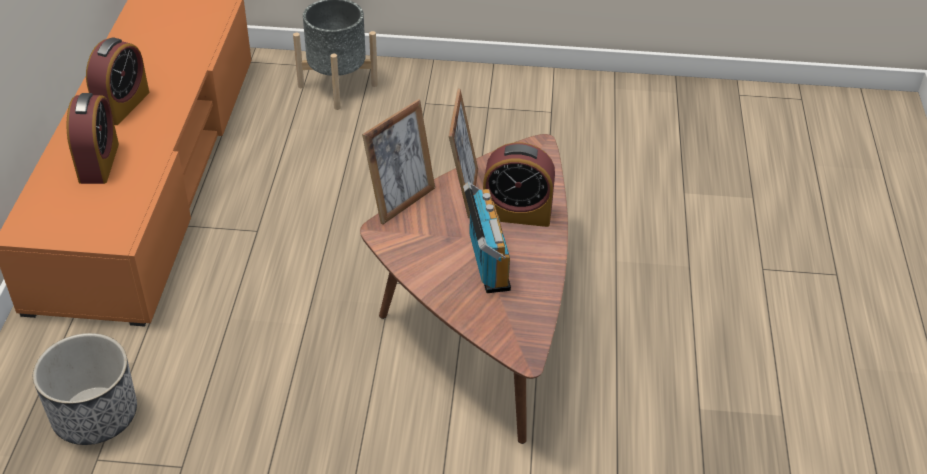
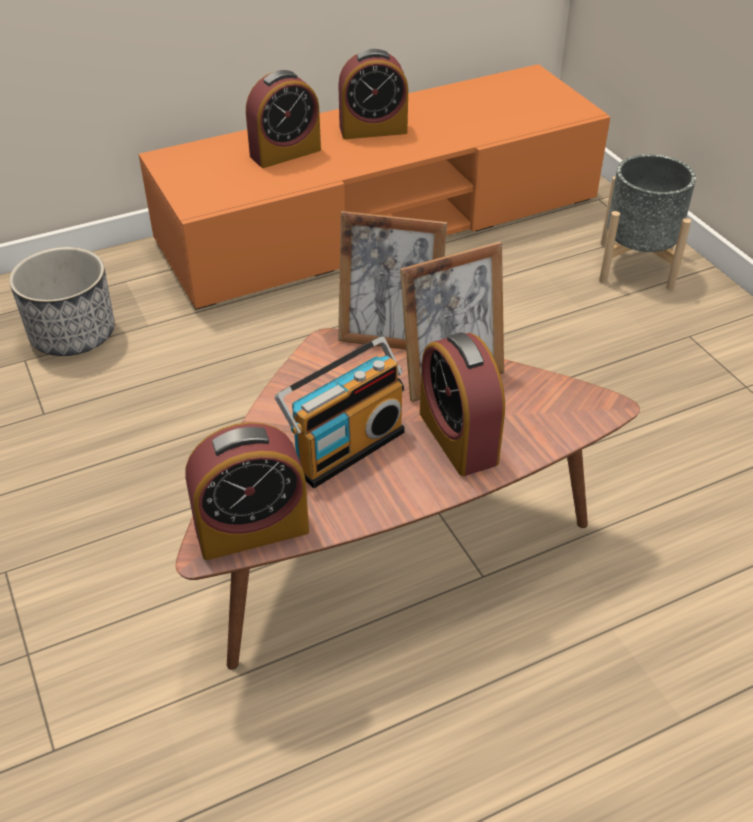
camera: 60 degrees right, 0 degrees up
none -> alarm clock [186,422,309,560]

